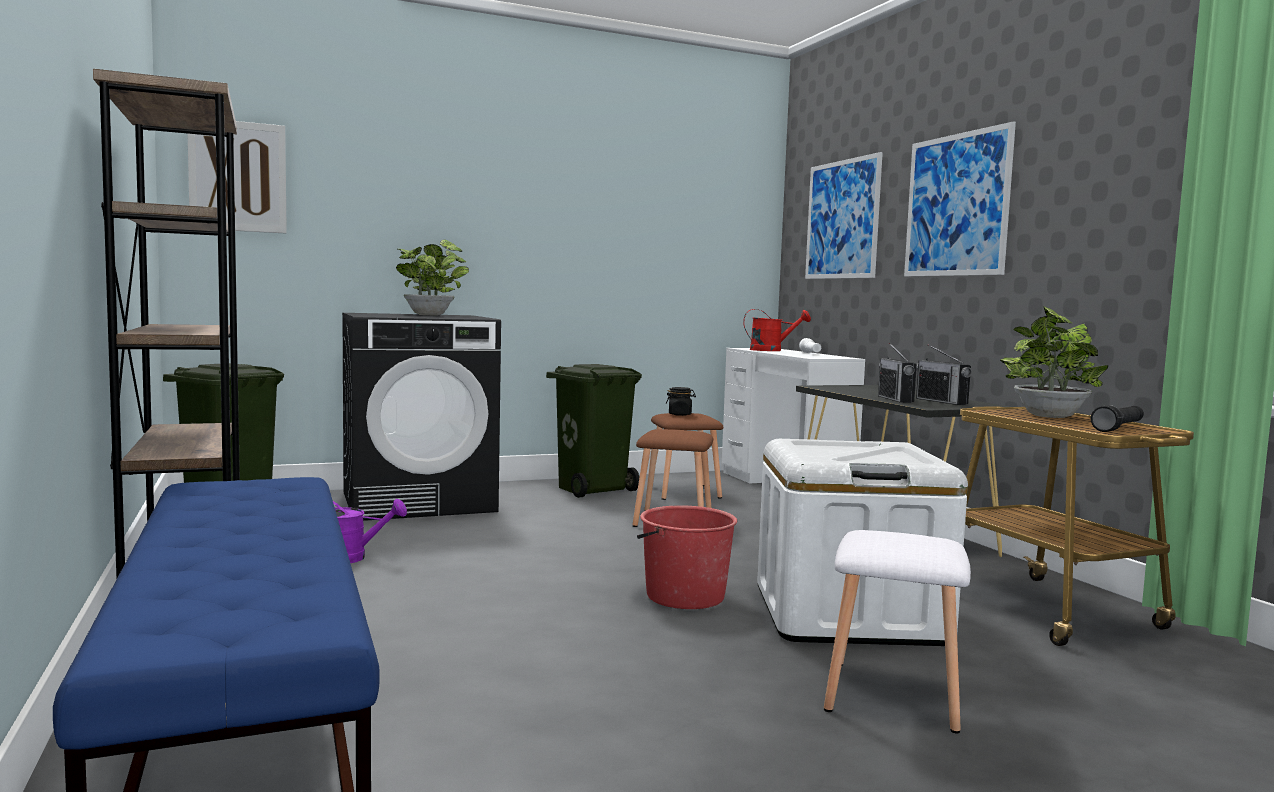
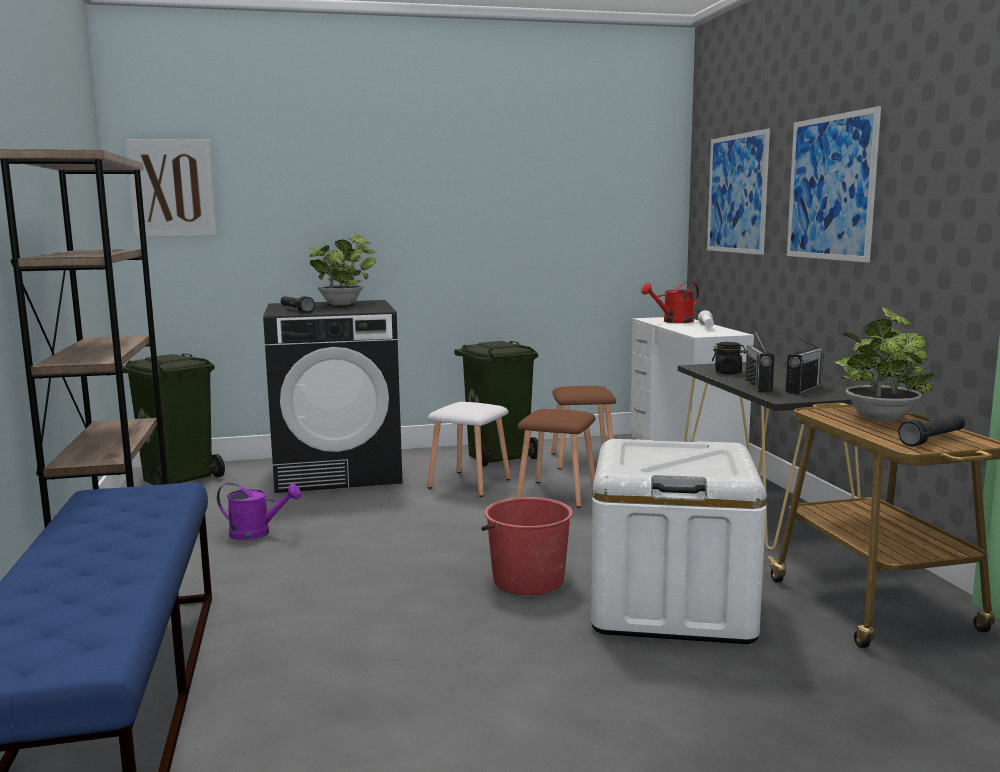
camera: 10 degrees right, 5 degrees up
black jar [666,387,696,416] -> black jar moved to [712,342,746,374]
red watering can [743,309,811,351] -> red watering can turned 150 degrees clockwise [641,281,699,323]
white stool [824,530,971,733] -> white stool moved to [427,402,511,497]
radio [916,345,972,405] -> radio turned 120 degrees counterclockwise [786,337,825,394]
none -> black flashlight [281,296,315,313]

